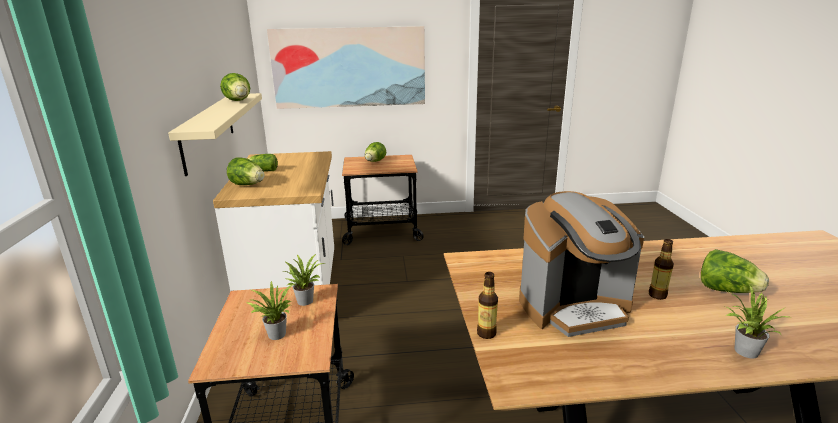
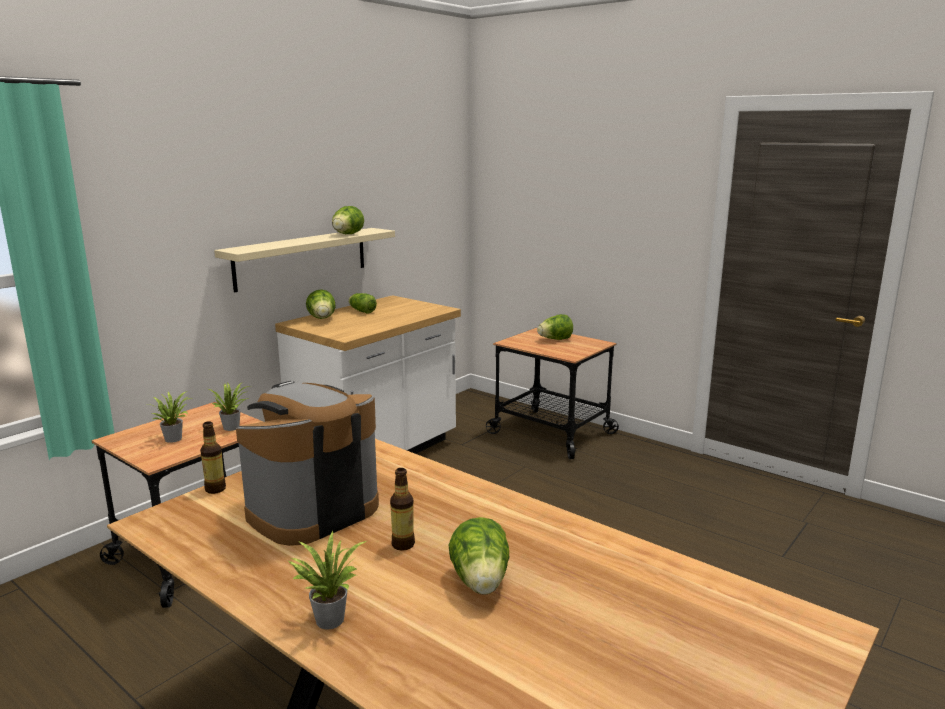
camera: 45 degrees right, 5 degrees down
picture [267,26,425,109] -> none
coffee machine [519,191,644,337] -> coffee machine turned 105 degrees clockwise [236,381,379,546]

